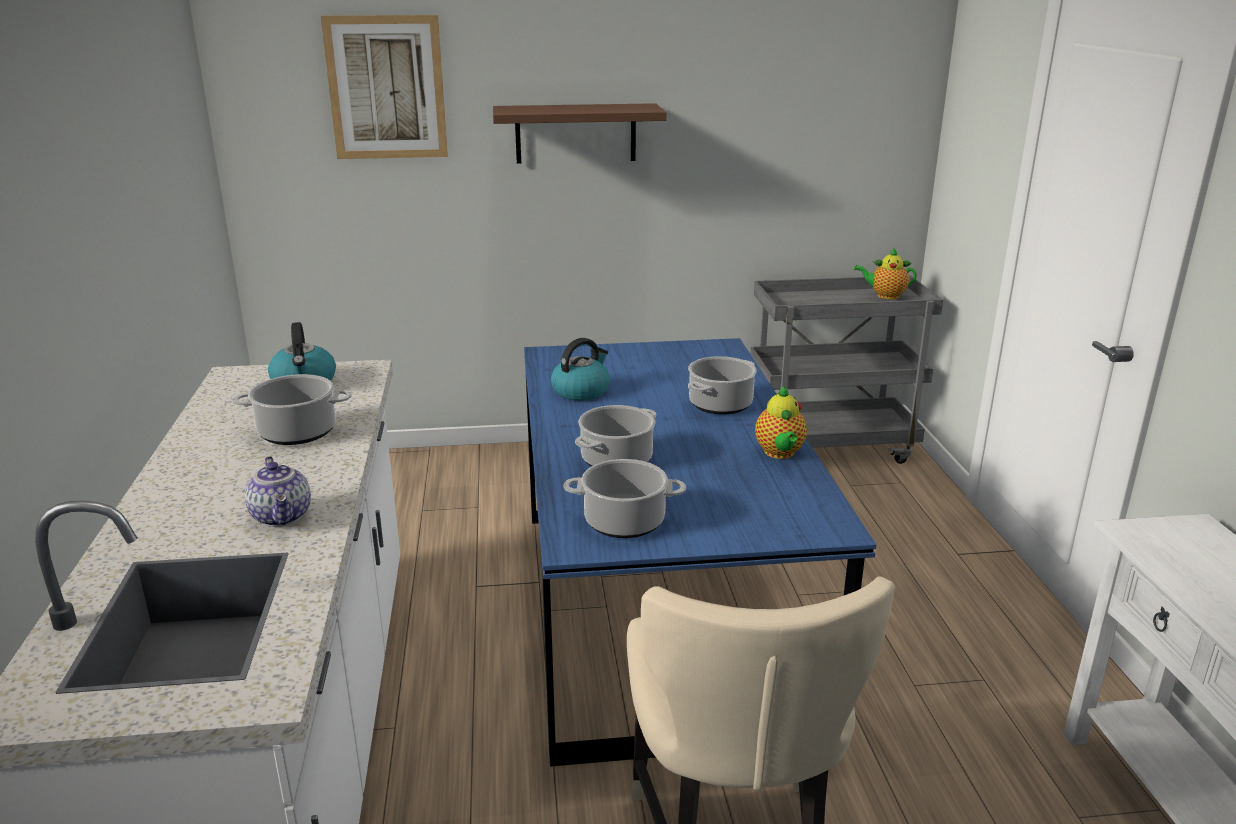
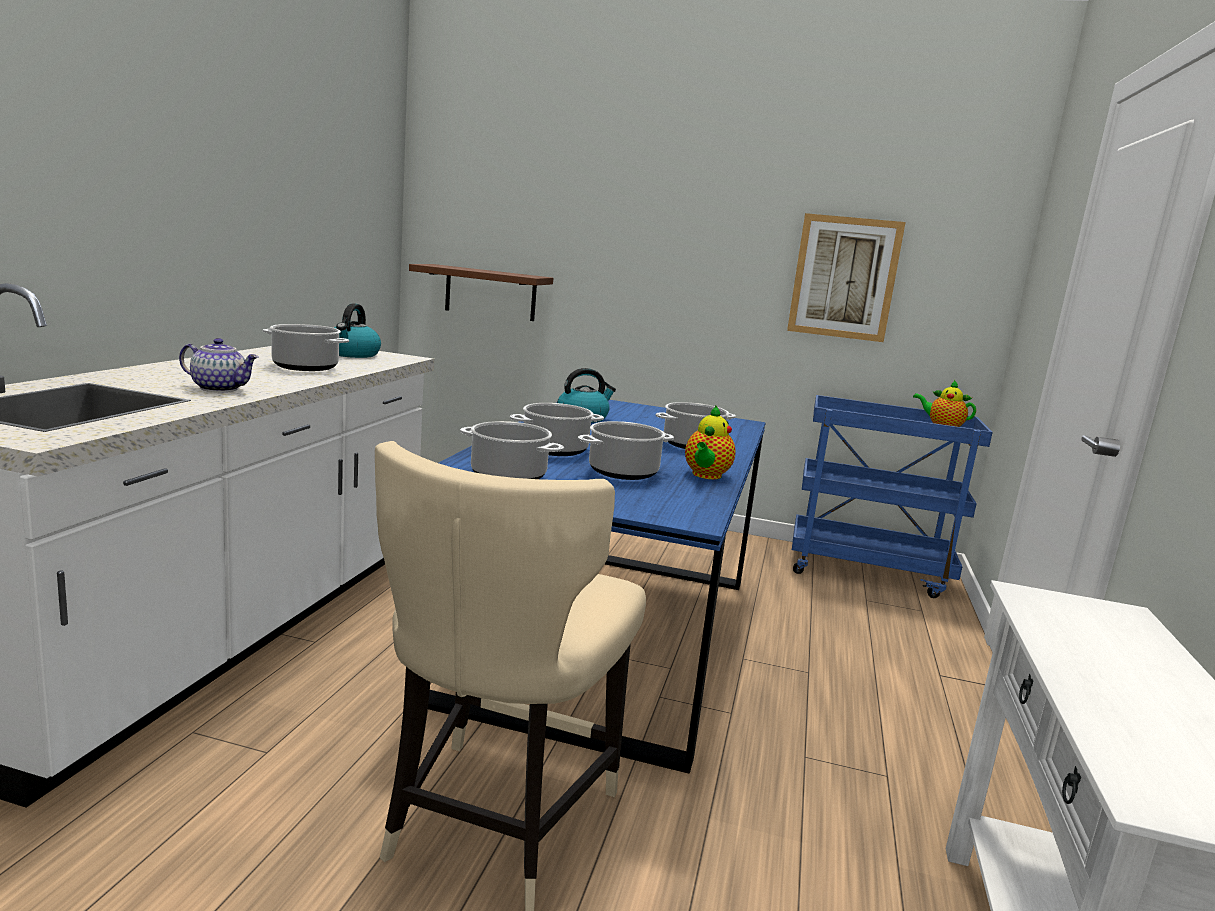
camera: 20 degrees right, 10 degrees down
teapot [245,456,311,527] -> teapot turned 75 degrees counterclockwise [179,338,258,392]
picture [321,15,448,159] -> picture moved to [787,213,906,342]
brown shelf [493,103,666,163] -> brown shelf moved to [409,264,553,321]
grey cart [750,275,943,464] -> blue cart [792,395,993,598]
none -> cooking pot [578,421,674,480]

